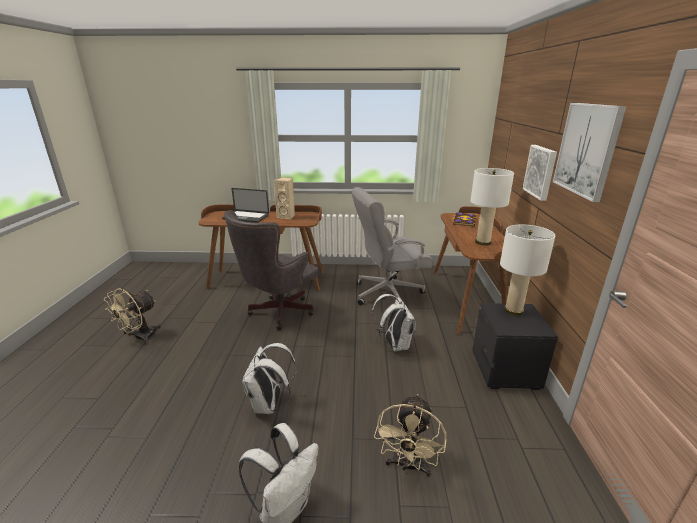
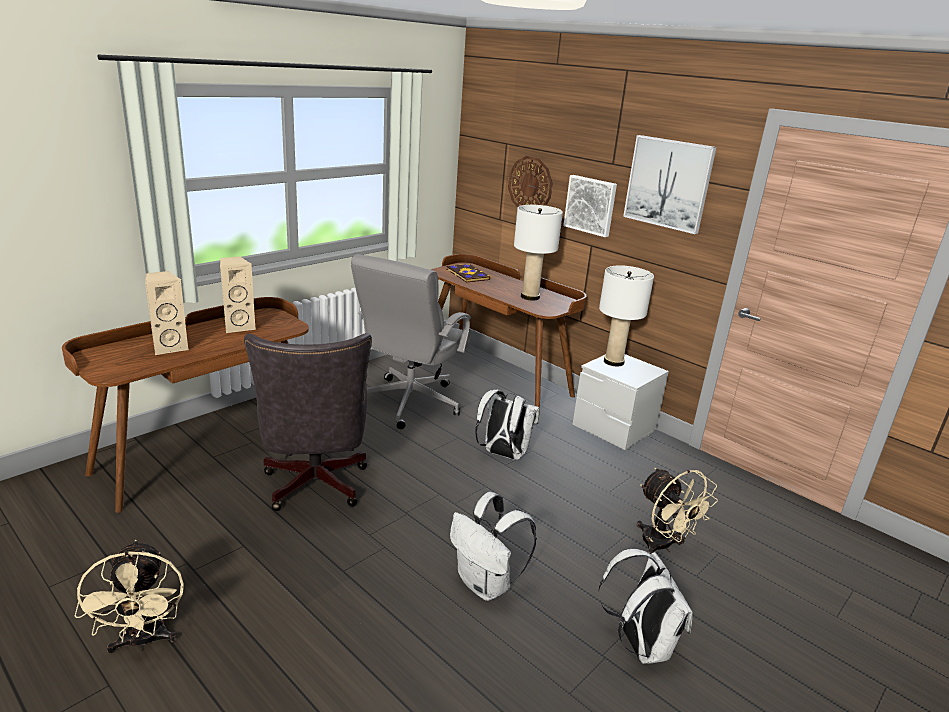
camera: 50 degrees left, 0 degrees up
laptop [222,188,269,223] -> beige speaker [145,271,189,355]
black nightstand [472,303,558,390] -> white nightstand [572,354,669,451]
none -> wall clock [508,156,553,208]

